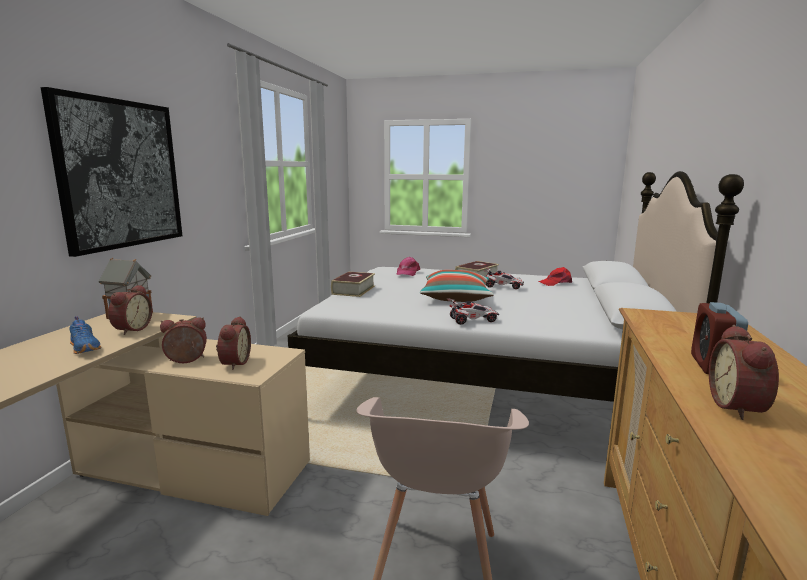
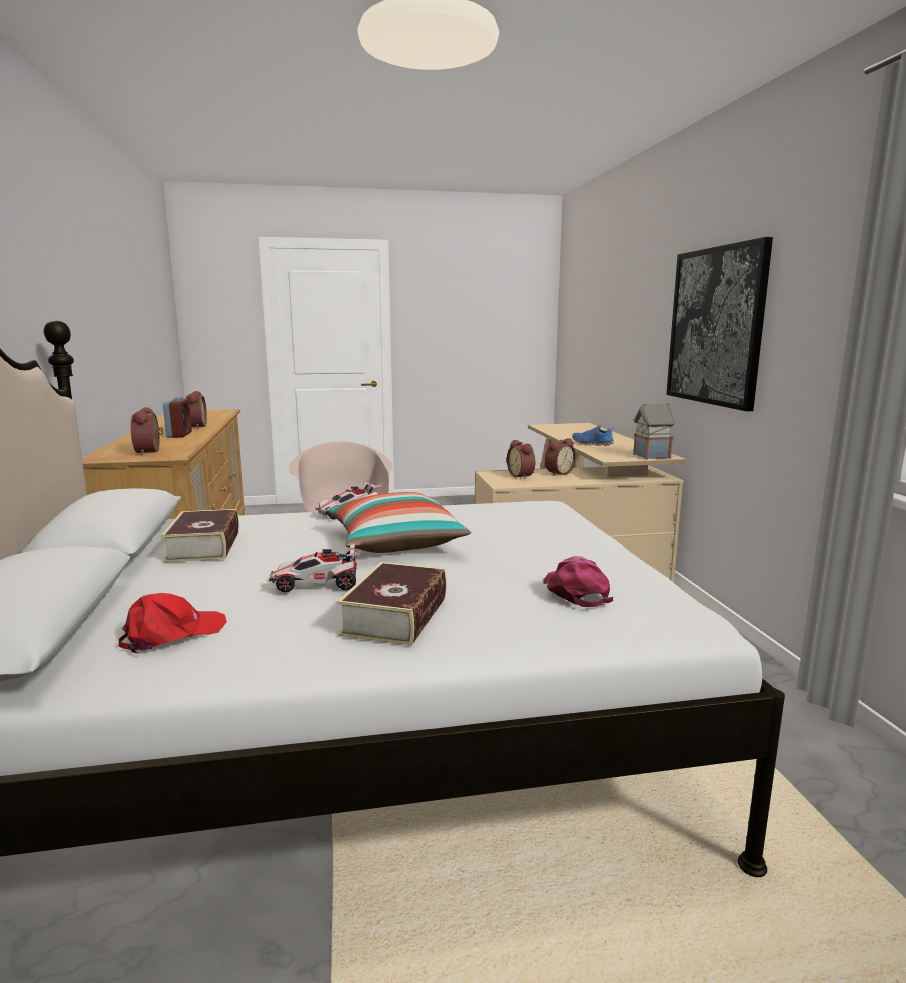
camera: 155 degrees right, 0 degrees up
alarm clock [108,285,152,335] -> alarm clock moved to [131,407,163,455]
book [331,272,375,297] -> book moved to [161,509,239,562]

